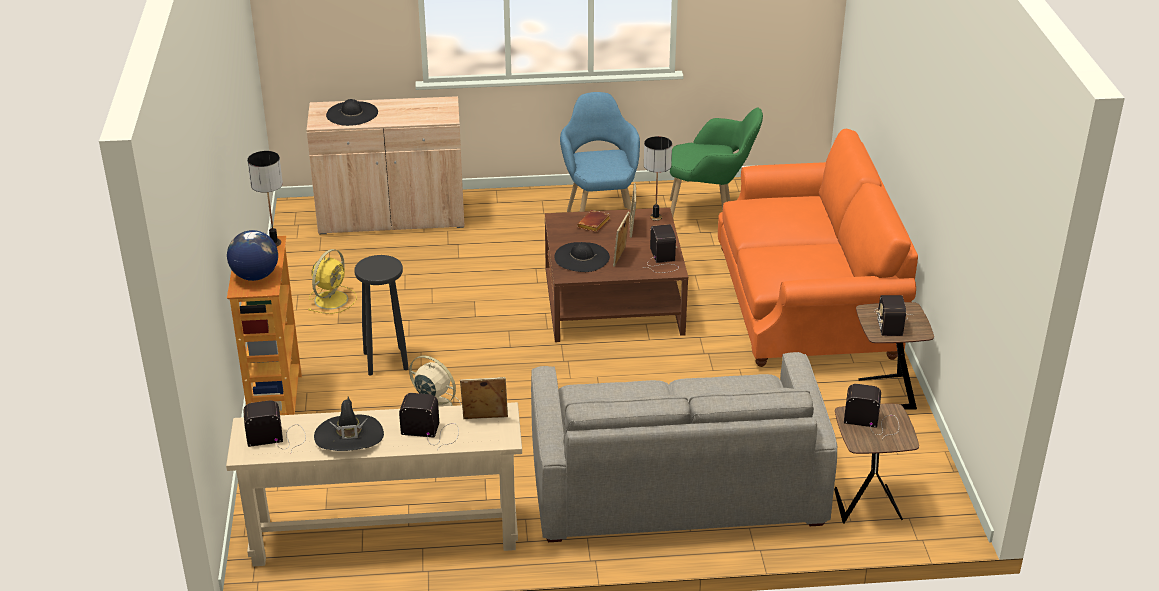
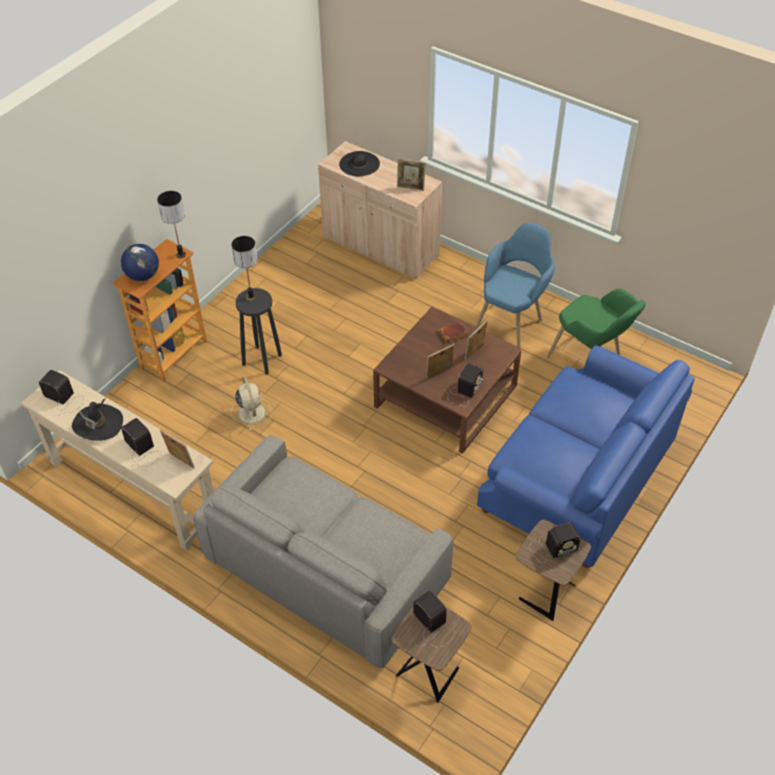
camera: 40 degrees right, 15 degrees up
yellow fan [308,249,357,314] -> none
black hat [554,242,610,272] -> none
table lamp [644,136,672,221] -> table lamp moved to [231,236,258,301]
orange sofa [718,129,918,367] -> blue sofa [477,345,695,568]
radio [874,295,910,336] -> radio turned 150 degrees counterclockwise [530,522,581,563]
none -> picture frame [397,159,426,191]

